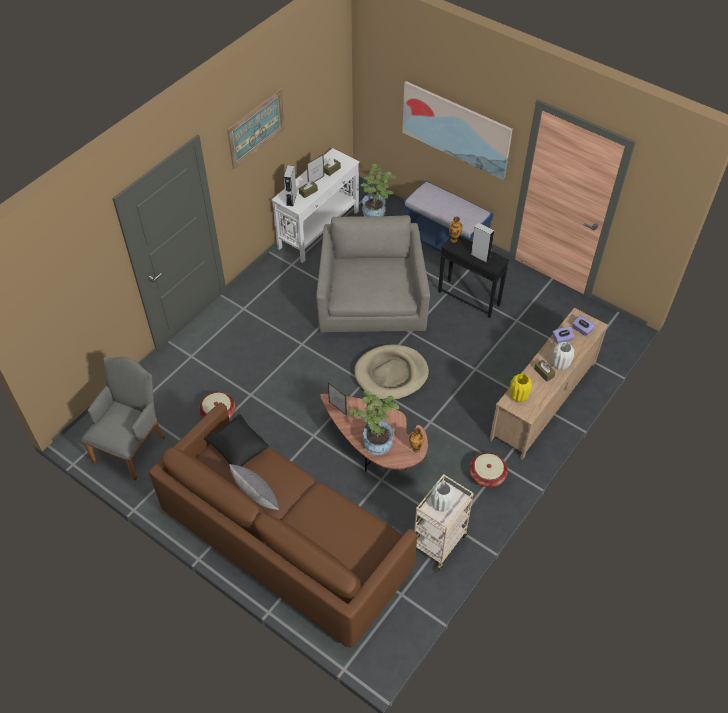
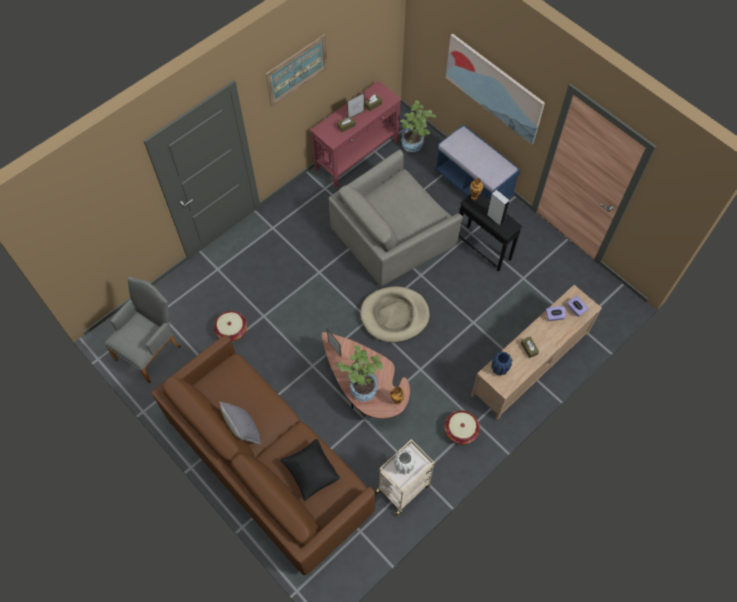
camera: 10 degrees right, 10 degrees up
black pillow [204,414,269,466] -> black pillow moved to [280,439,340,501]
white console table [271,148,360,263] -> red console table [310,81,402,188]
grey speaker [284,165,297,206] -> none
grey armchair [316,215,430,332] -> grey armchair turned 135 degrees counterclockwise [329,150,463,286]
yellow vase [510,373,532,402] -> blue vase [491,351,512,376]
white vase [552,342,575,370] -> none

